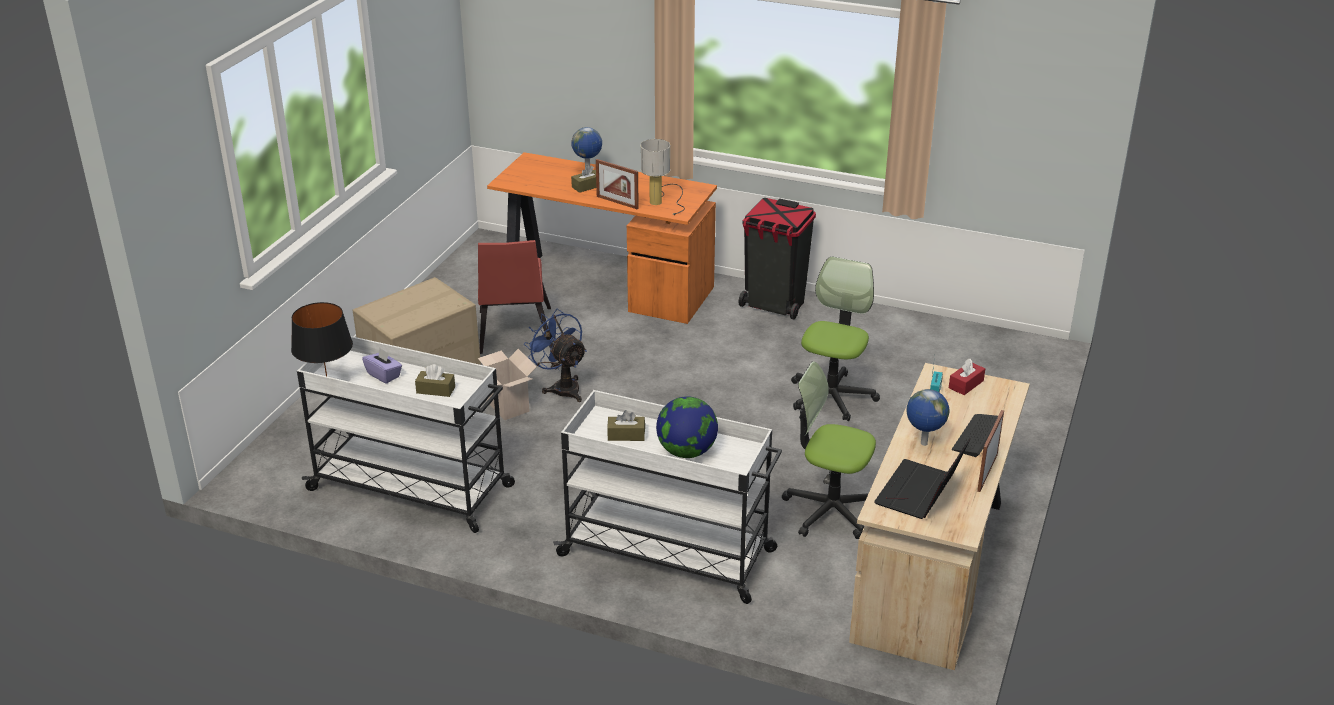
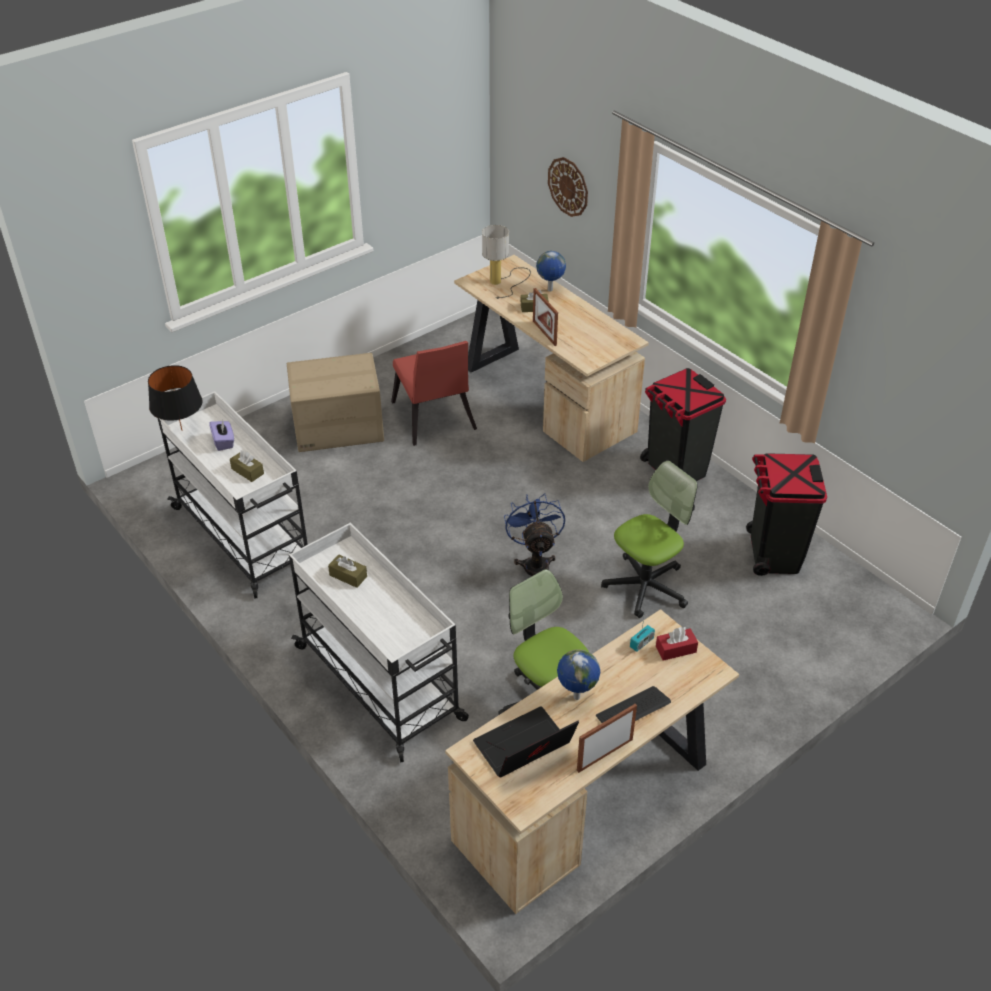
camera: 30 degrees right, 10 degrees up
red chair [478,240,553,354] -> red chair turned 45 degrees counterclockwise [391,341,477,446]
cardboard box [478,349,537,420] -> none
orange desk [487,152,717,324] -> beige desk [454,255,649,462]
blue fan [524,309,587,402] -> blue fan moved to [504,493,565,576]
table lamp [641,139,685,215] -> table lamp moved to [482,225,531,299]
globe [656,396,718,458] -> none
none -> wall clock [548,157,588,217]
none -> black trash can [746,453,827,576]

